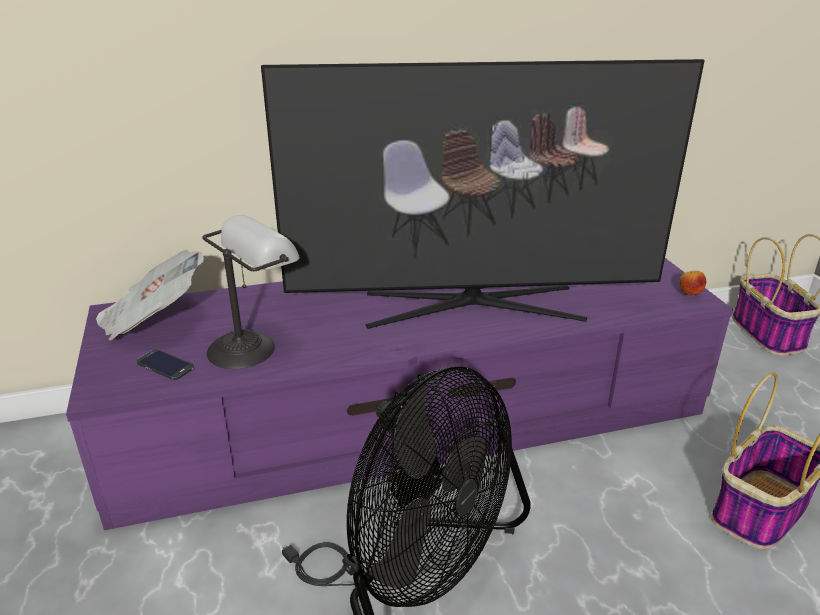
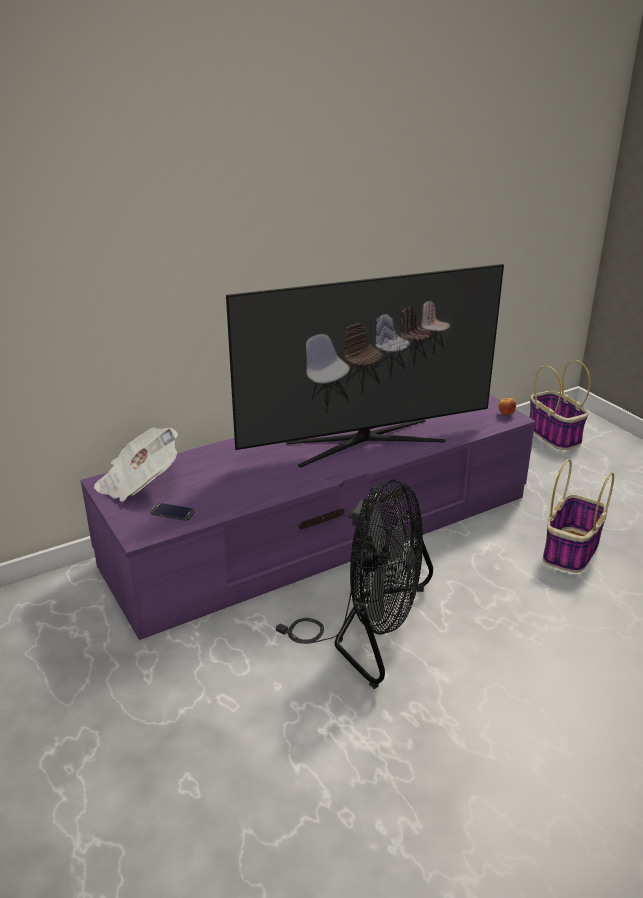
camera: 15 degrees left, 0 degrees up
table lamp [202,215,300,369] -> none

